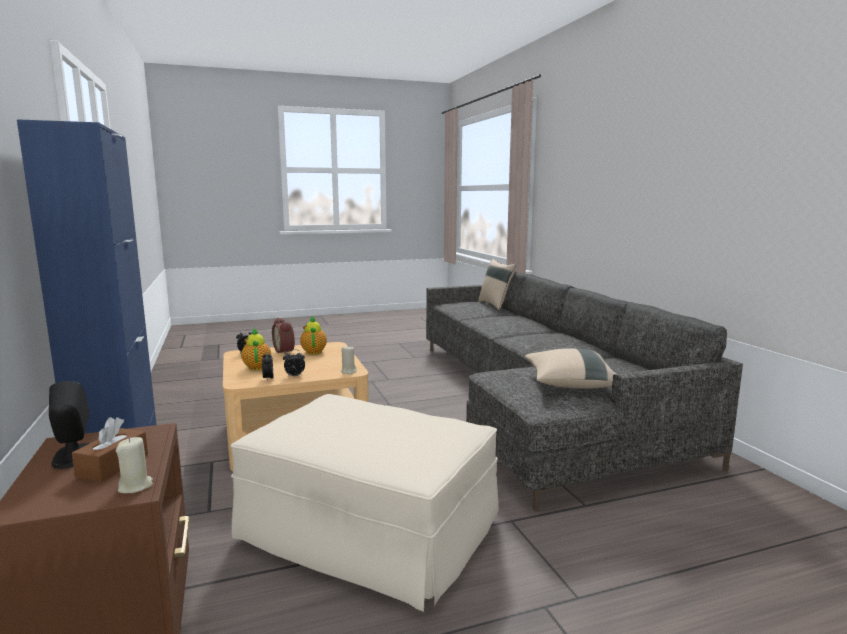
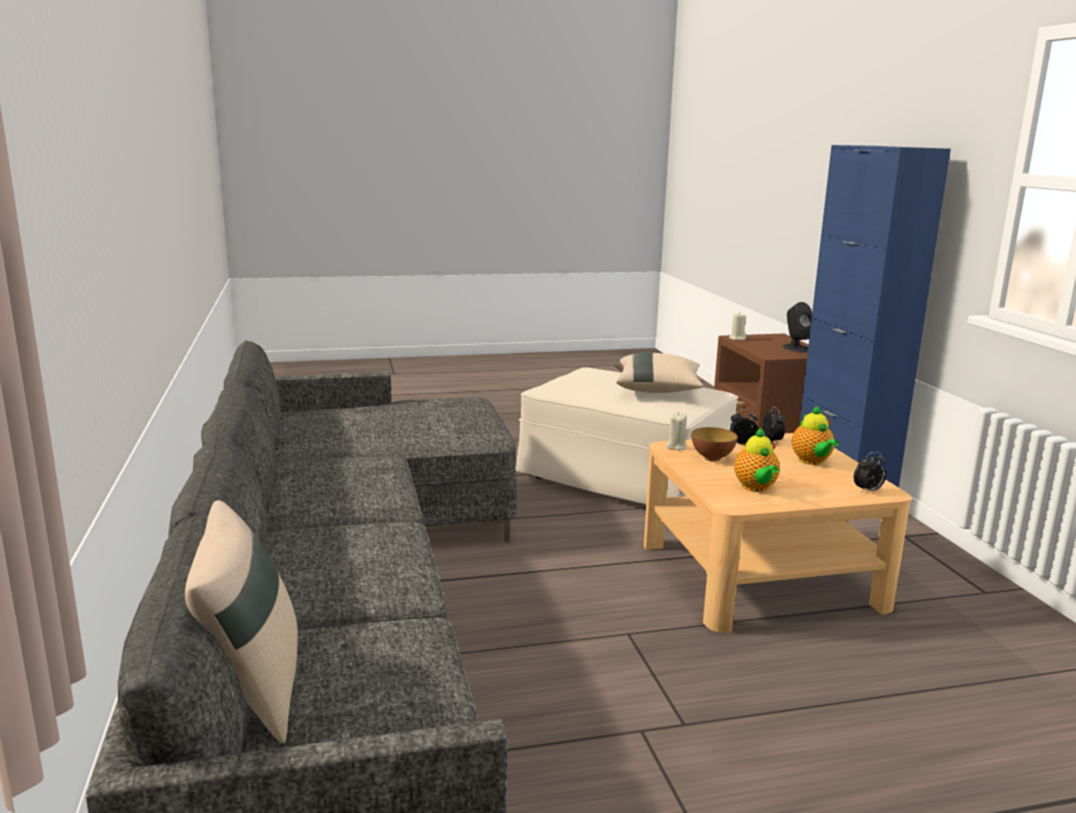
camera: 175 degrees left, 5 degrees up
brown tissue box [72,417,148,482] -> none
alarm clock [272,318,295,354] -> none
beige pillow [525,348,616,389] -> beige pillow moved to [616,353,704,393]
none -> bowl [692,427,738,461]

